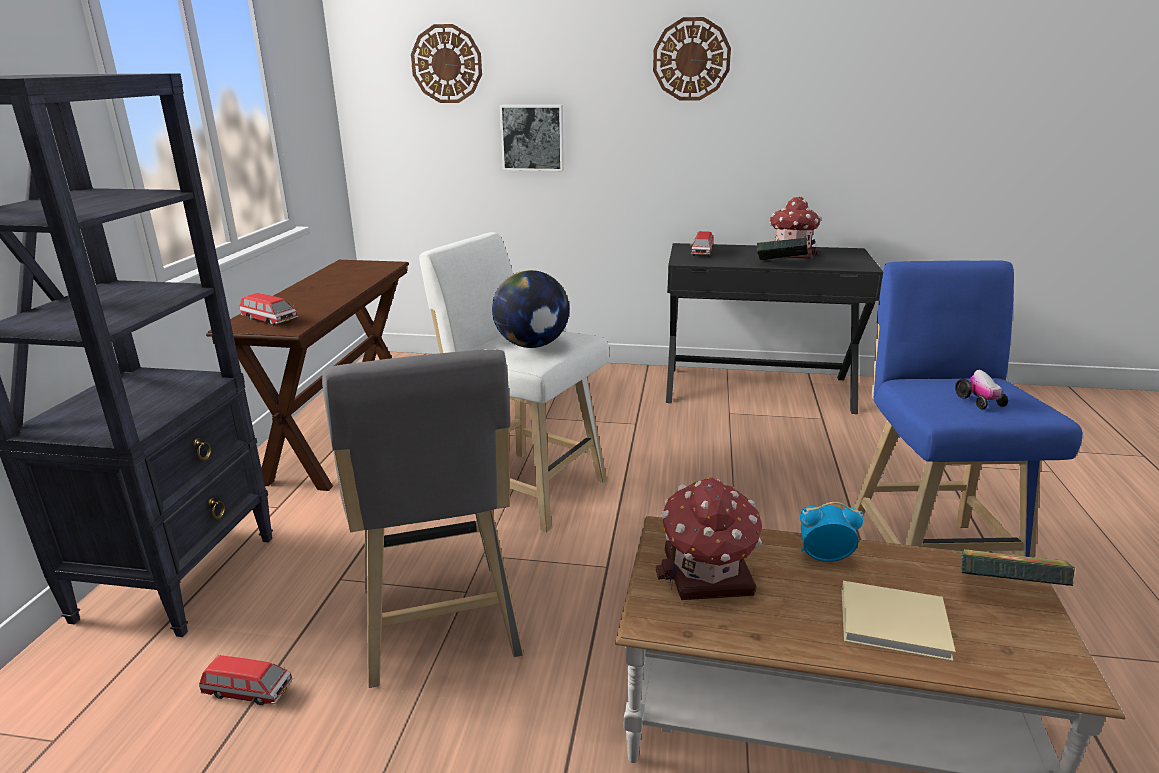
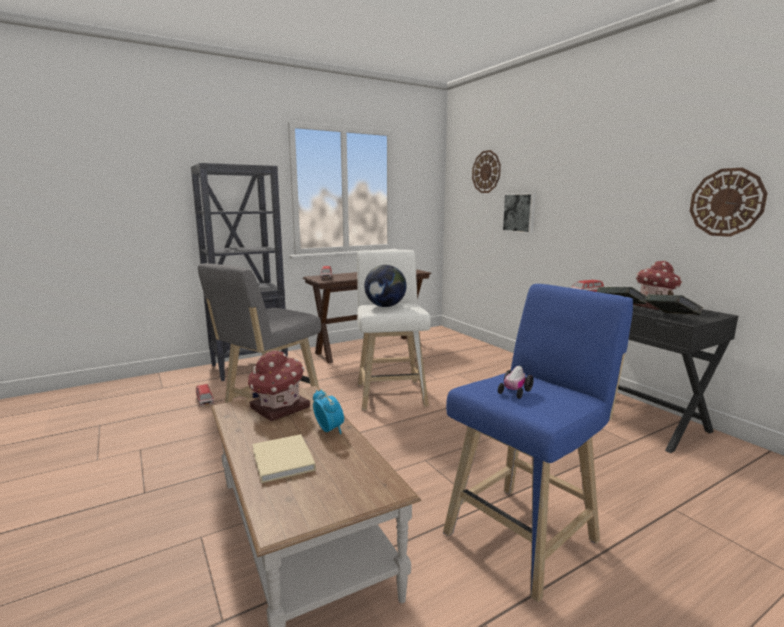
camera: 50 degrees right, 10 degrees down
wall clock [653,17,731,100] -> wall clock moved to [690,168,768,237]
book [962,549,1075,586] -> book moved to [645,294,703,315]

